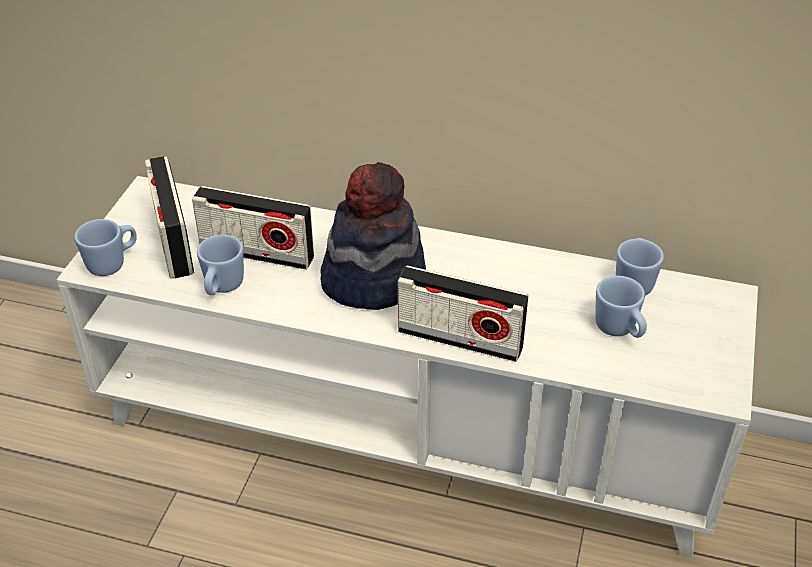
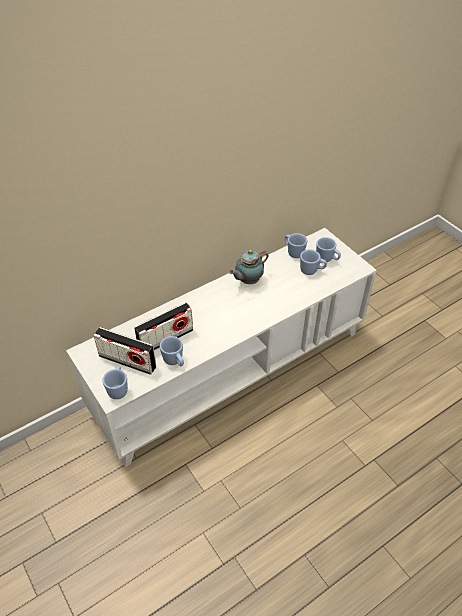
camera: 50 degrees left, 5 degrees up
hat [320,162,426,310] -> none
radio [398,265,529,362] -> none
none -> teapot [229,250,269,284]
none -> blue mug [316,237,341,262]

